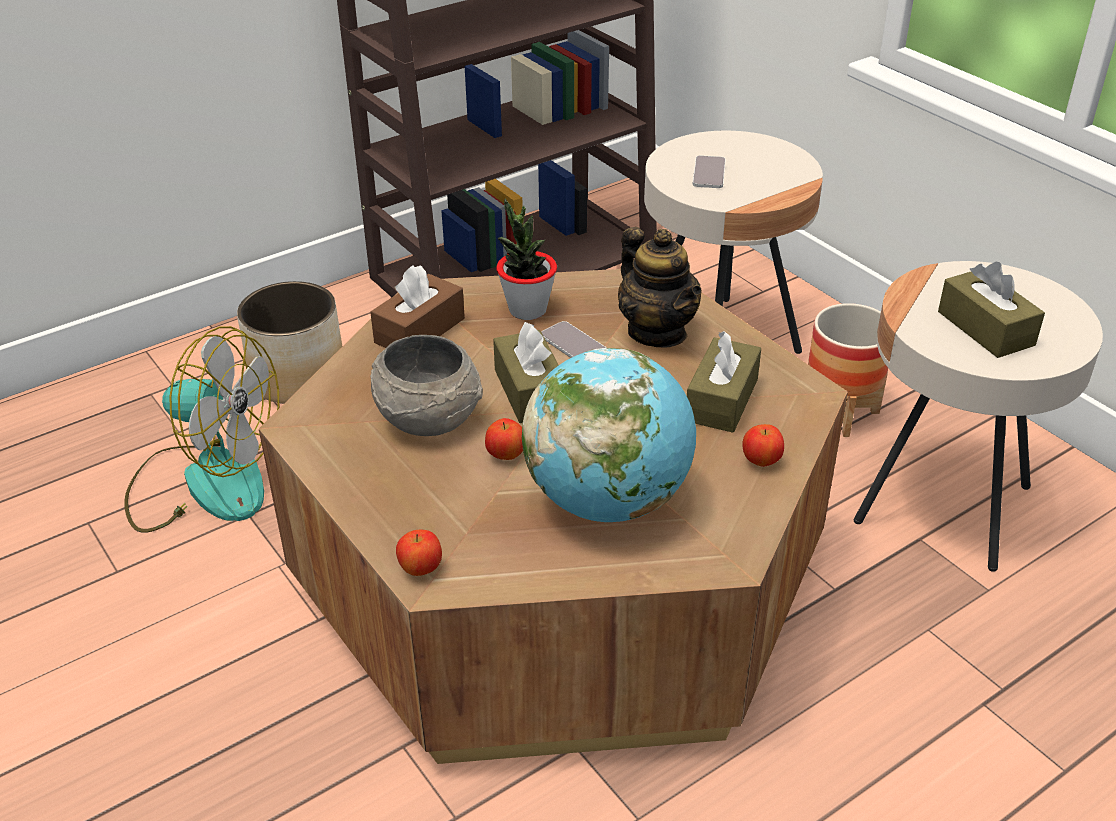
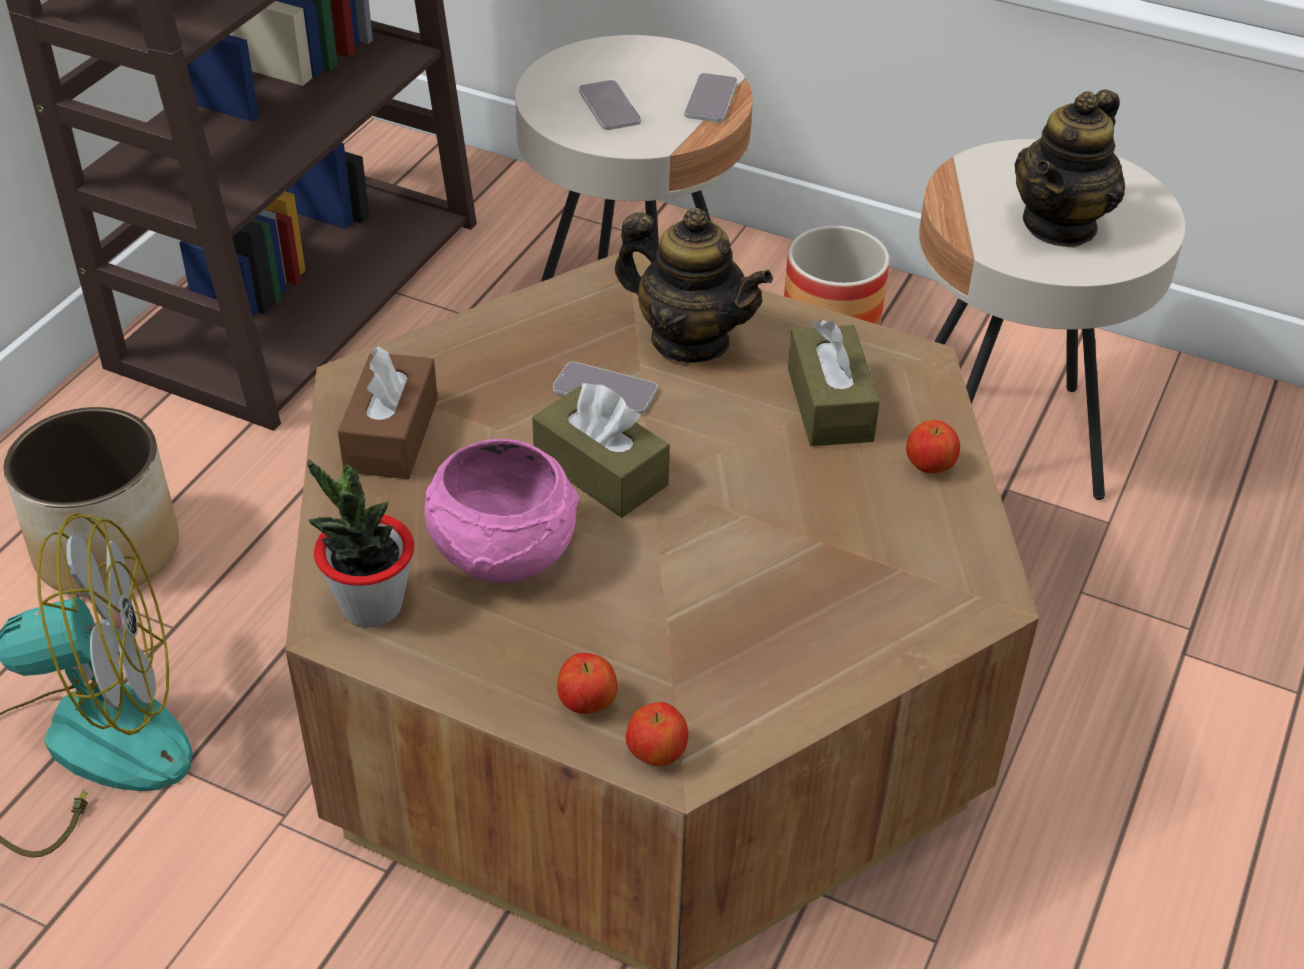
camera: 30 degrees left, 5 degrees up
grey bowl [370,335,483,436] -> pink bowl [424,439,580,583]
apple [485,418,523,460] -> apple moved to [557,653,618,714]
potted plant [496,199,557,320] -> potted plant moved to [307,460,414,627]
globe [522,348,696,522] -> none
brown tissue box [938,262,1045,358] -> teapot [1014,89,1125,248]
none -> phone [684,73,738,122]

